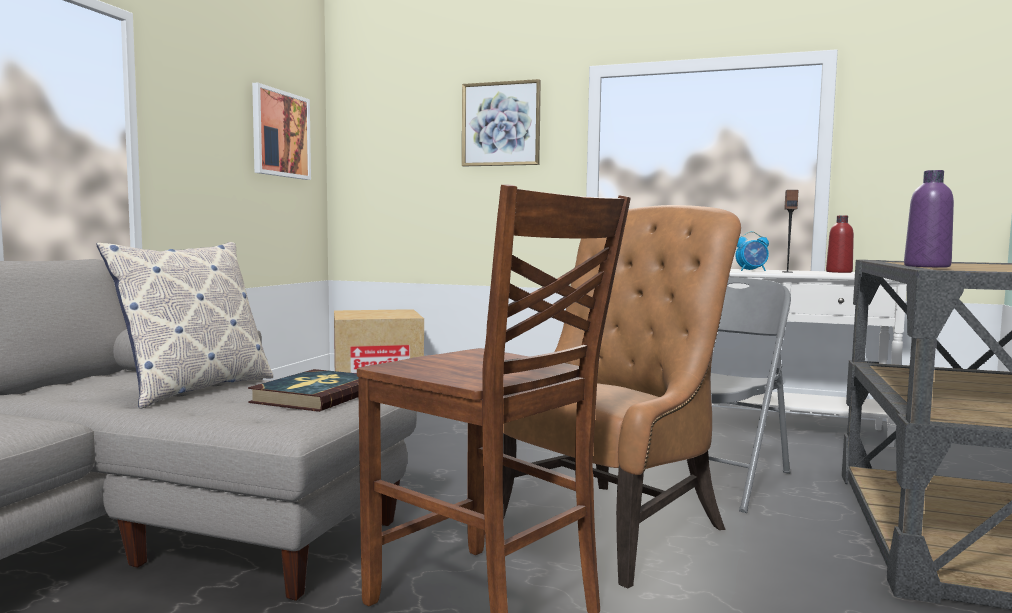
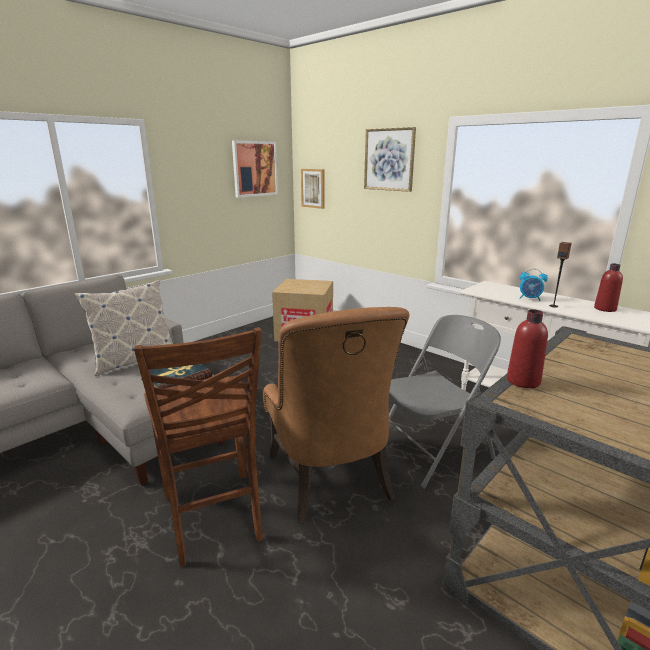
camera: 25 degrees right, 15 degrees up
brown chair [503,205,741,589] -> brown chair turned 90 degrees clockwise [263,307,410,524]
purple bottle [904,170,954,268] -> red bottle [507,309,548,388]
none -> picture [301,169,325,209]

